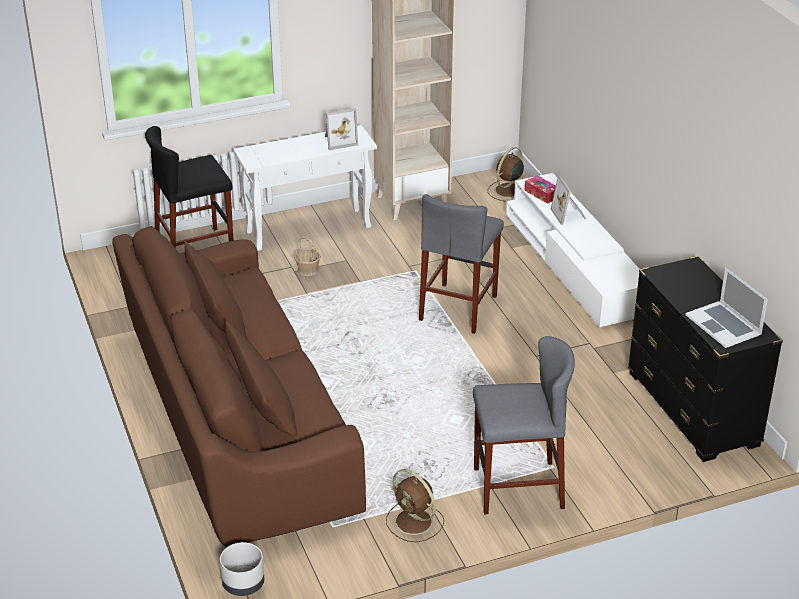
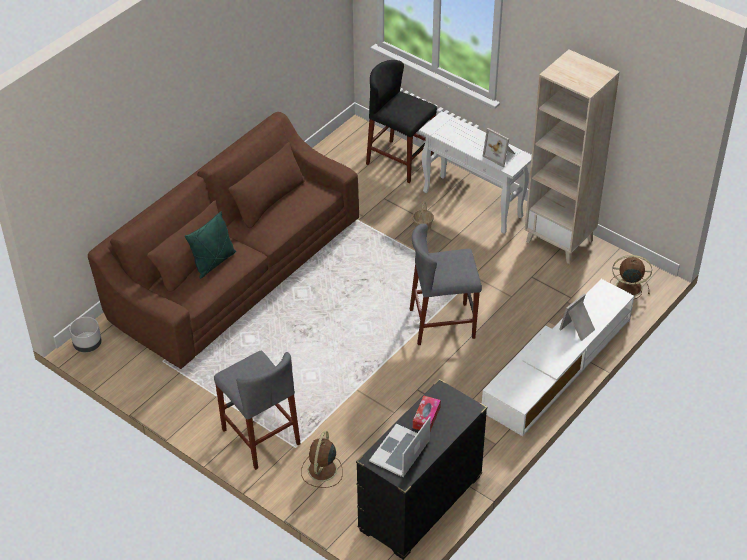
camera: 60 degrees right, 10 degrees up
brown fan [386,469,444,542] -> brown fan moved to [301,431,343,488]
tissue box [524,175,556,204] -> tissue box moved to [413,396,441,431]
none -> green pillow [185,211,236,279]

